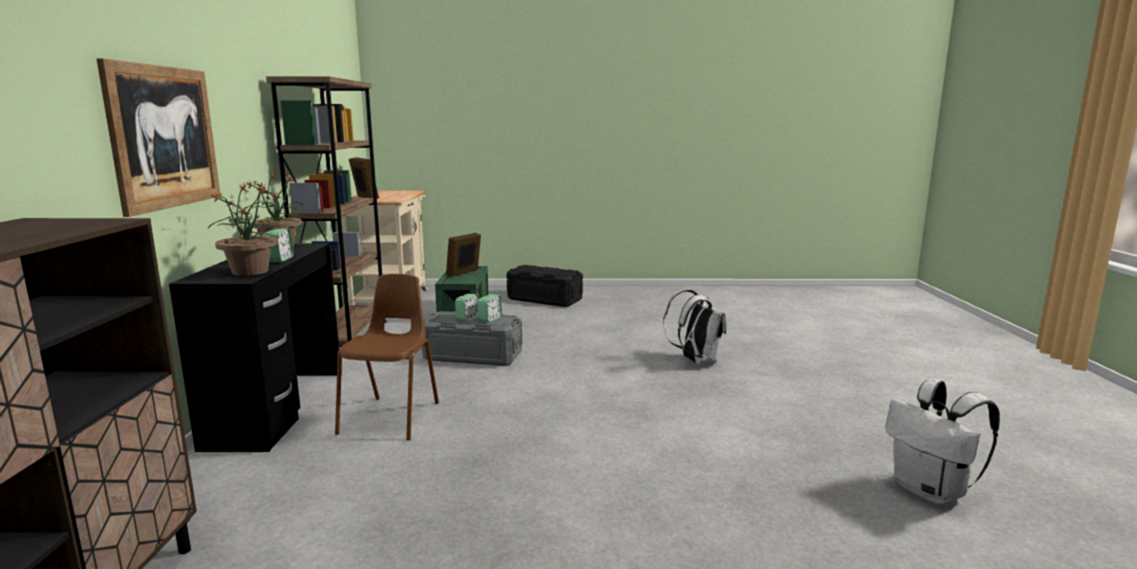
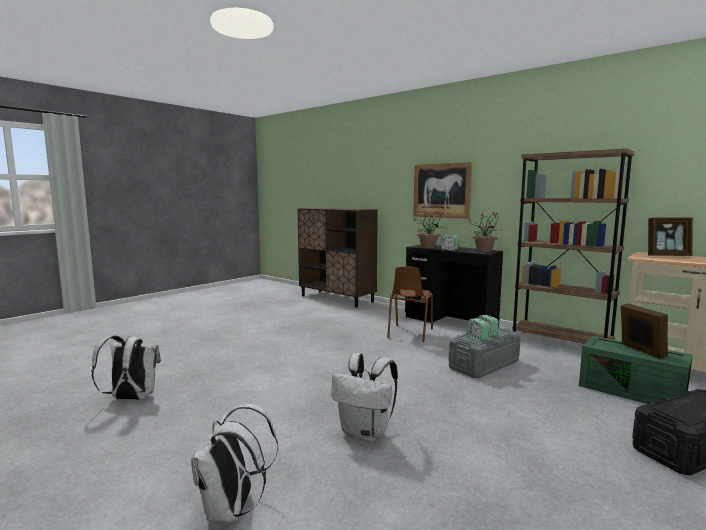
camera: 130 degrees right, 5 degrees down
brown chair [335,274,439,440] -> brown chair turned 60 degrees clockwise [387,266,433,342]
none -> white backpack [191,404,278,522]

